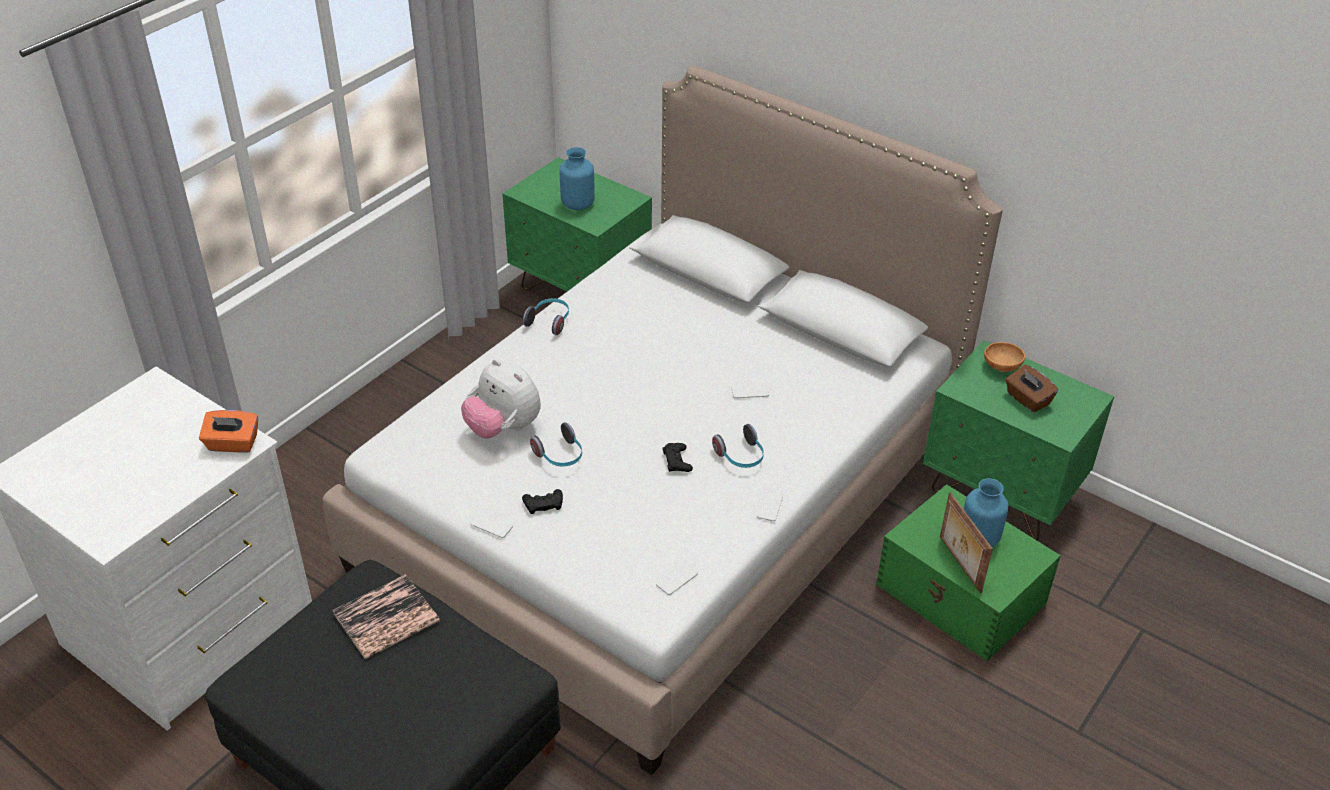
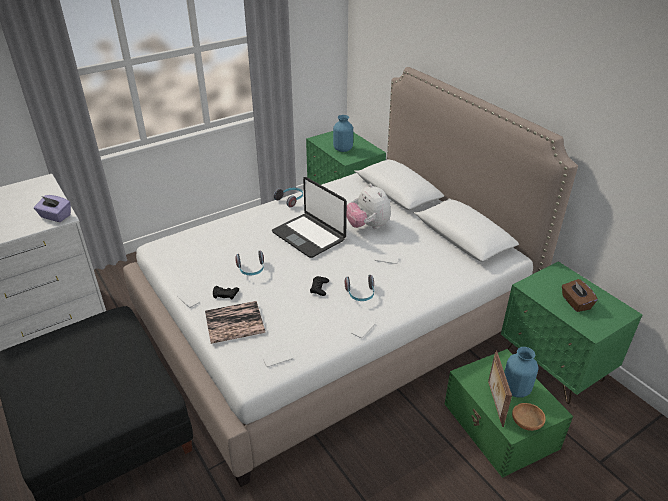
camera: 20 degrees right, 5 degrees down
orange tissue box [199,410,258,453] -> purple tissue box [34,195,71,222]
book [333,574,440,659] -> book moved to [205,301,265,344]
plush toy [461,359,541,438] -> plush toy moved to [347,183,391,229]
brown bowl [984,342,1025,372] -> brown bowl moved to [512,403,546,431]
none -> laptop [272,177,347,258]

